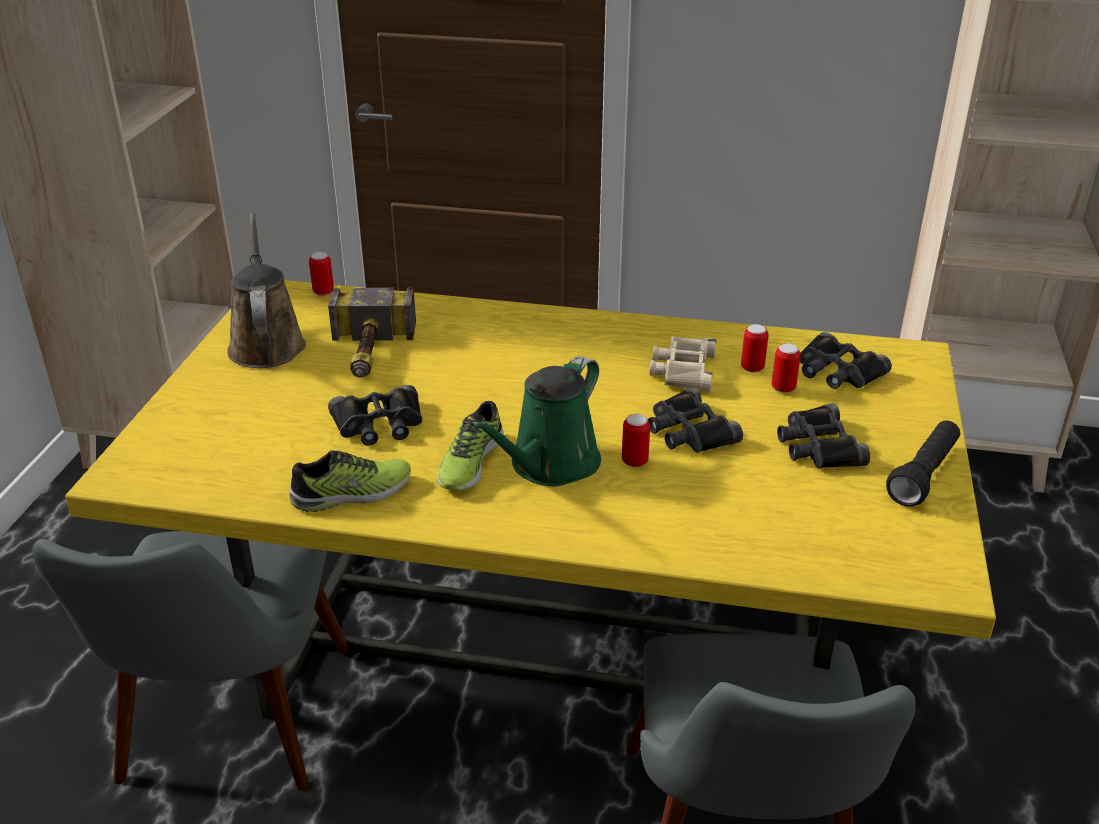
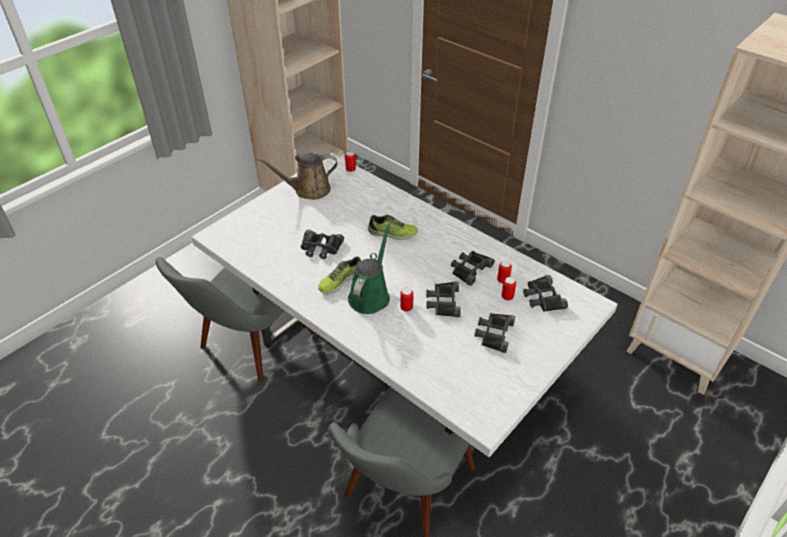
camera: 30 degrees right, 10 degrees up
yellow dining table [65,280,996,719] -> white dining table [192,153,618,477]
brown watering can [227,213,306,368] -> brown watering can turned 120 degrees counterclockwise [256,152,337,200]
shoe [289,450,411,512] -> shoe moved to [368,215,418,240]
hammer [328,287,416,378] -> none
green watering can [470,356,601,486] -> green watering can turned 135 degrees clockwise [348,222,391,314]
beige binoculars [649,336,716,392] -> black binoculars [451,251,495,286]
black flashlight [886,421,960,507] -> none

